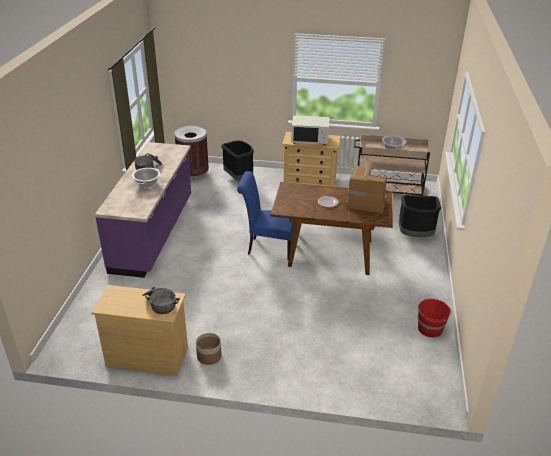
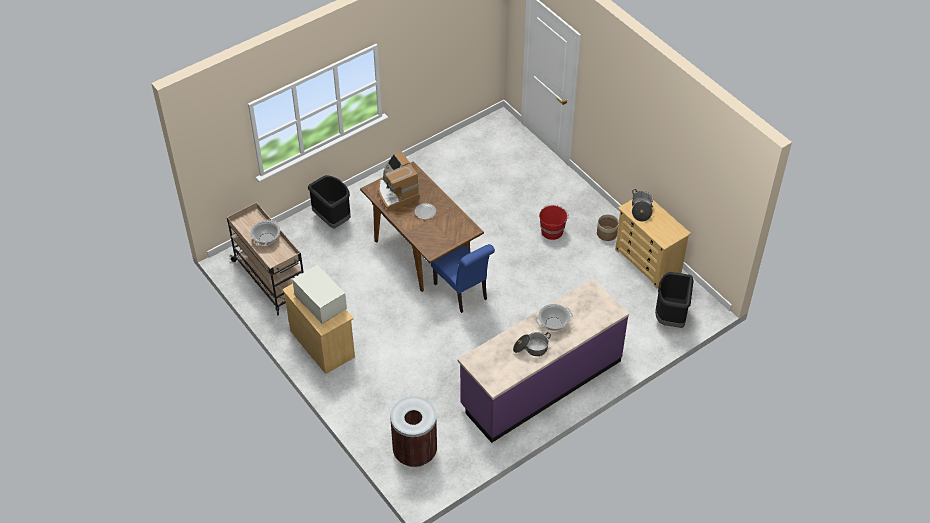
camera: 135 degrees left, 15 degrees up
black trash can [221,140,254,181] -> black trash can moved to [655,272,693,328]
red bucket [418,299,452,337] -> red bucket moved to [539,205,569,240]

